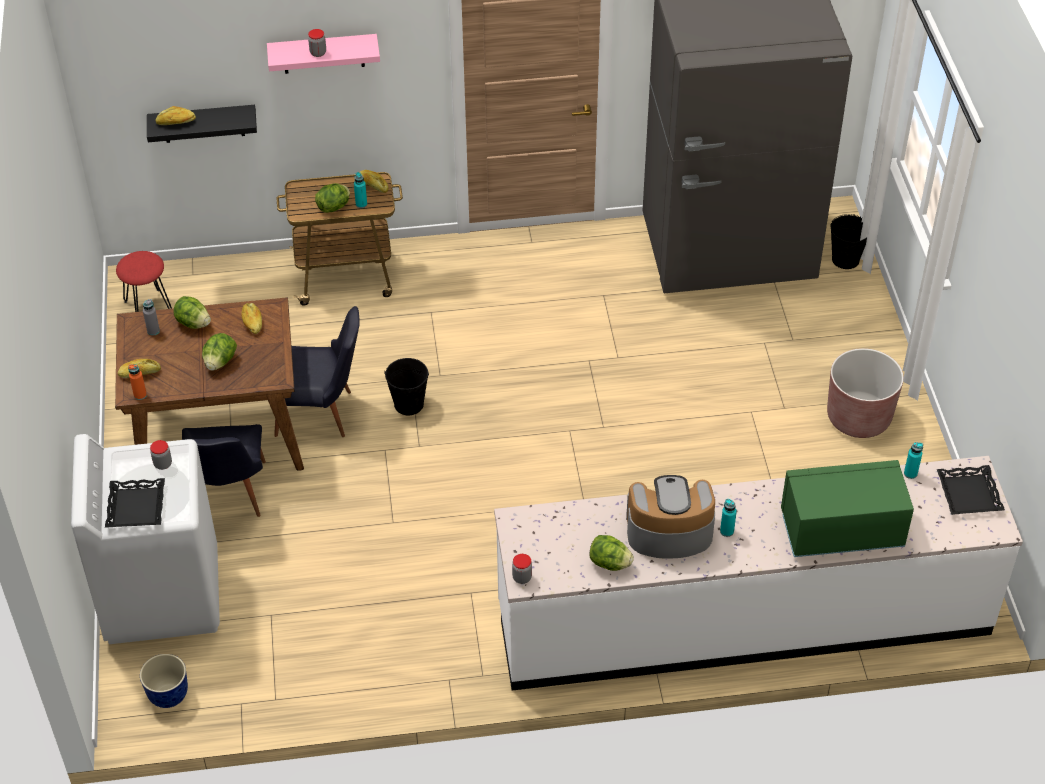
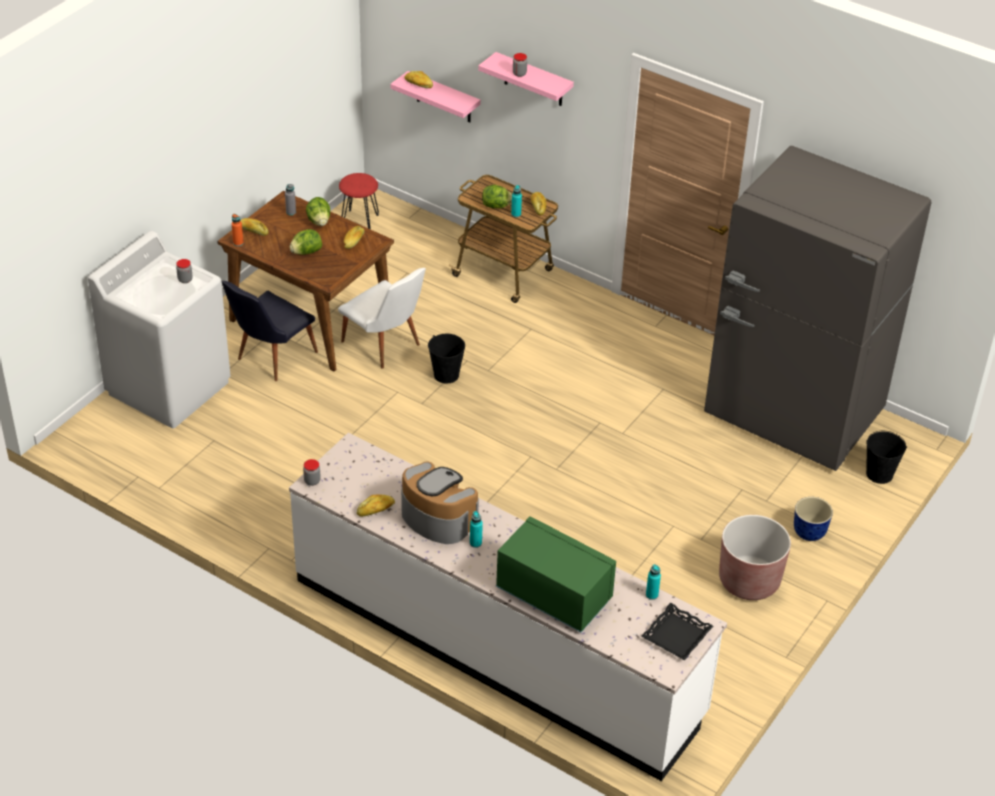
camera: 40 degrees right, 5 degrees down
black tray [105,478,165,528] -> none
planter [140,654,188,708] -> planter moved to [794,497,833,541]
black shelf [147,105,257,143] -> pink shelf [390,71,481,123]
black chair [274,306,360,437] -> white chair [338,268,426,369]
lettuce [590,535,634,571] -> bread [357,494,395,517]

